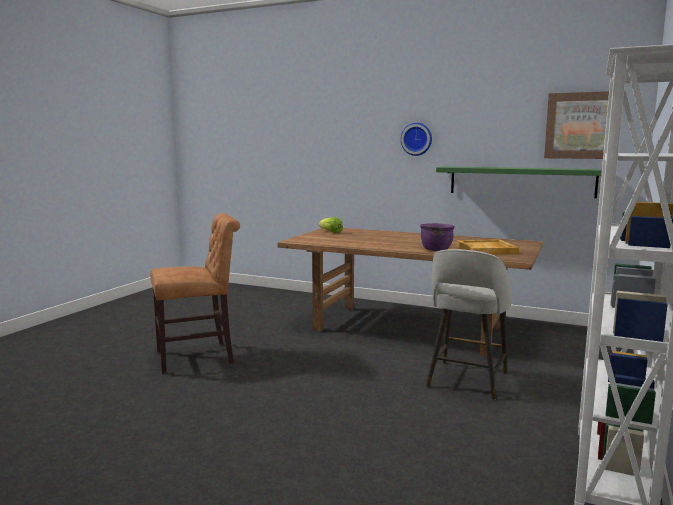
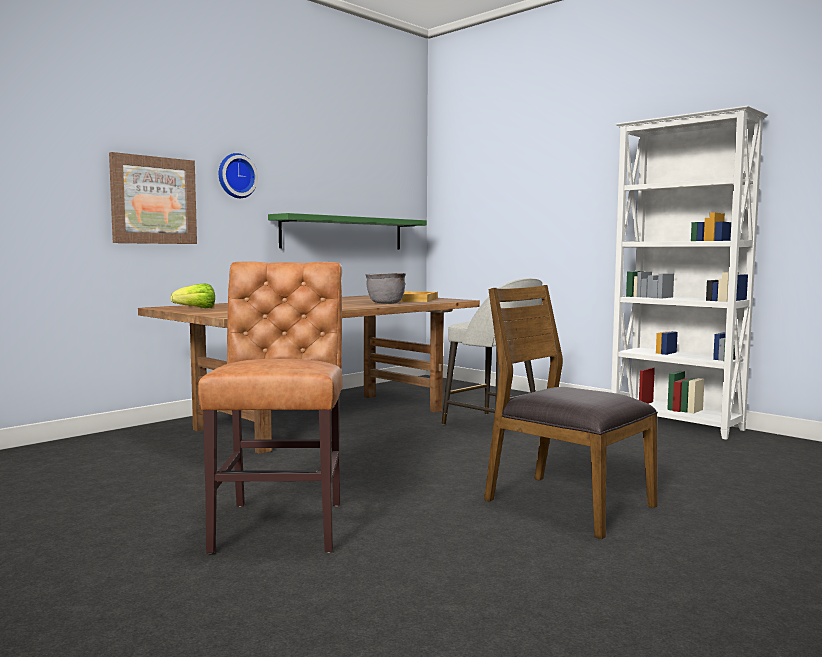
camera: 70 degrees left, 5 degrees down
purple cooking pot [420,223,455,251] -> grey cooking pot [365,273,406,304]
picture [544,91,609,159] -> picture moved to [109,152,197,244]
none -> brown chair [484,285,658,539]

